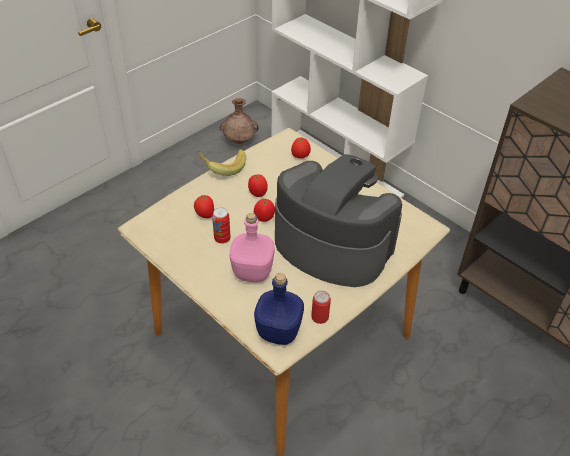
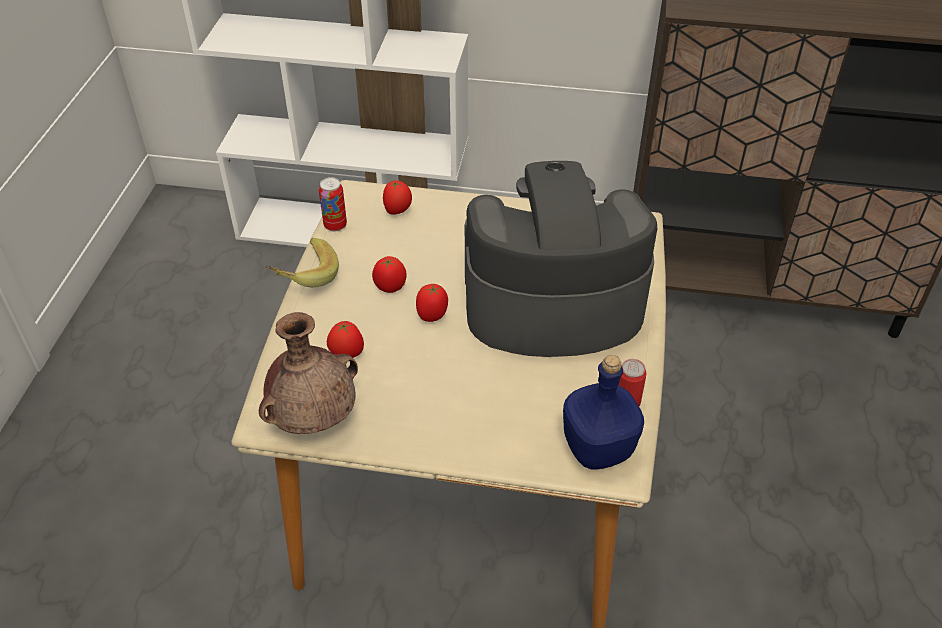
camera: 35 degrees left, 0 degrees up
can [212,207,230,244] -> can moved to [319,177,347,232]
brown vase [220,98,259,144] -> brown vase moved to [259,312,358,434]
pink bottle [230,213,275,282] -> none

